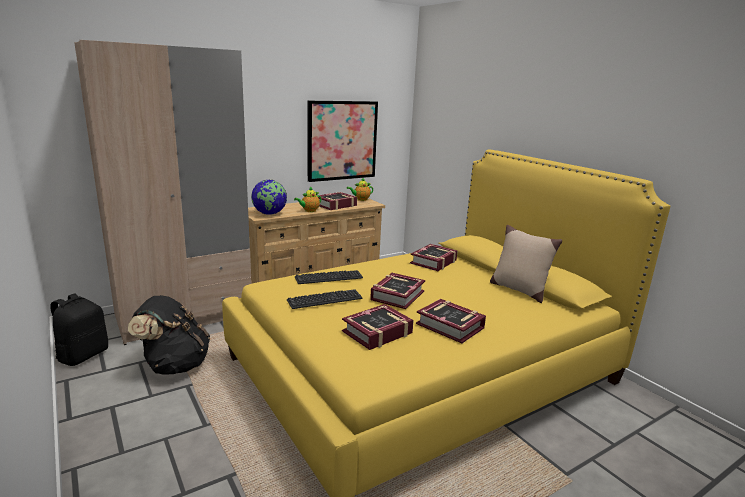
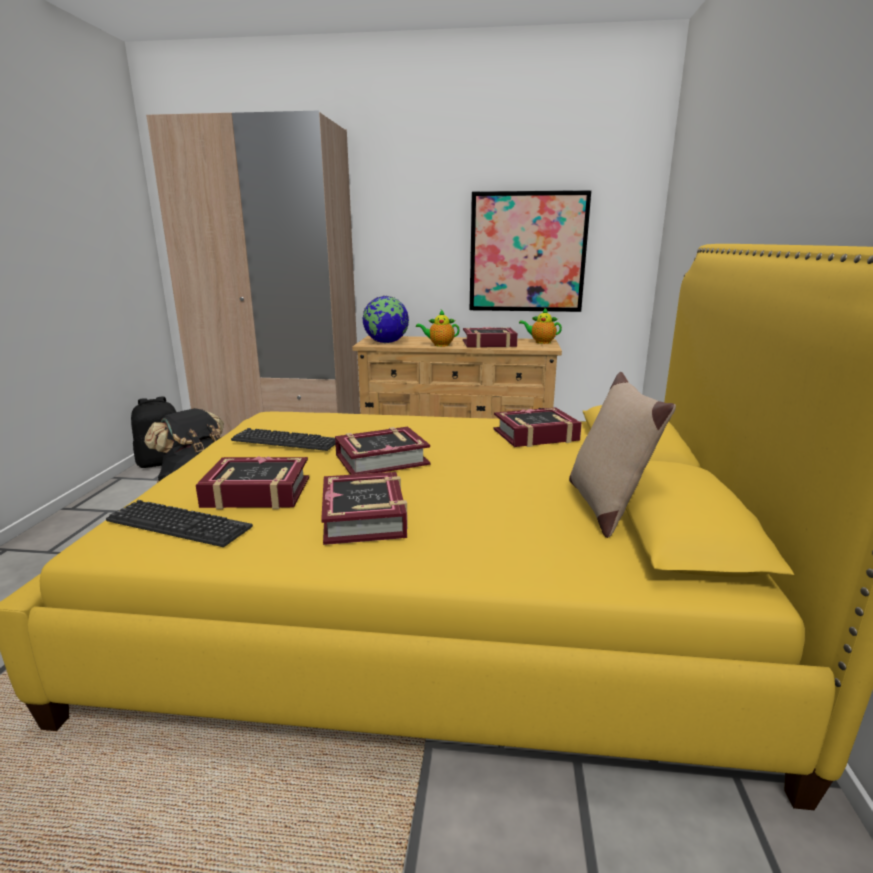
camera: 40 degrees right, 0 degrees up
keyboard [295,270,363,284] -> keyboard moved to [106,500,253,547]

